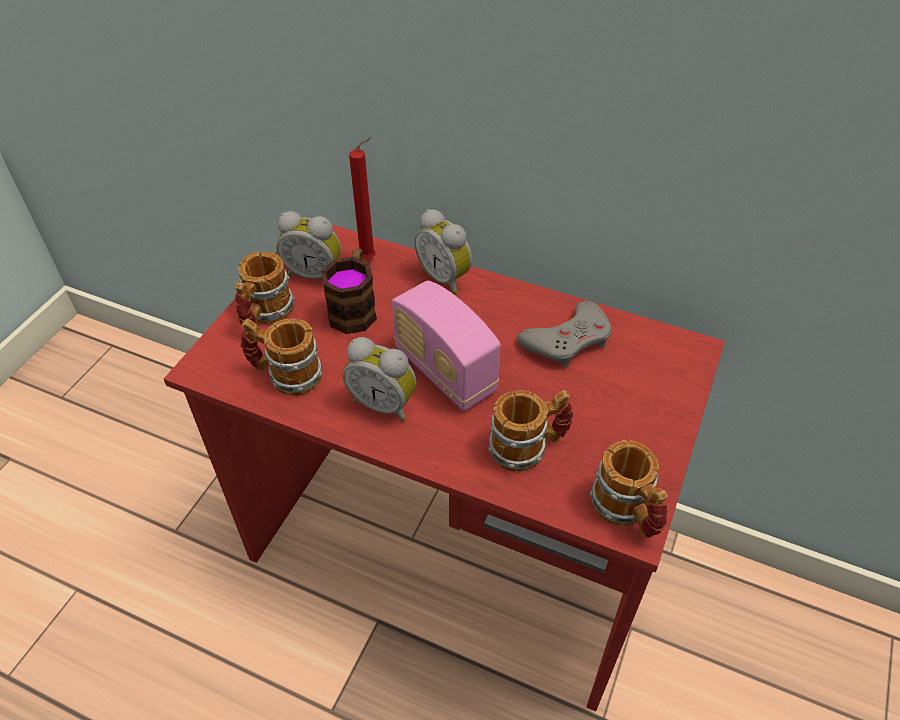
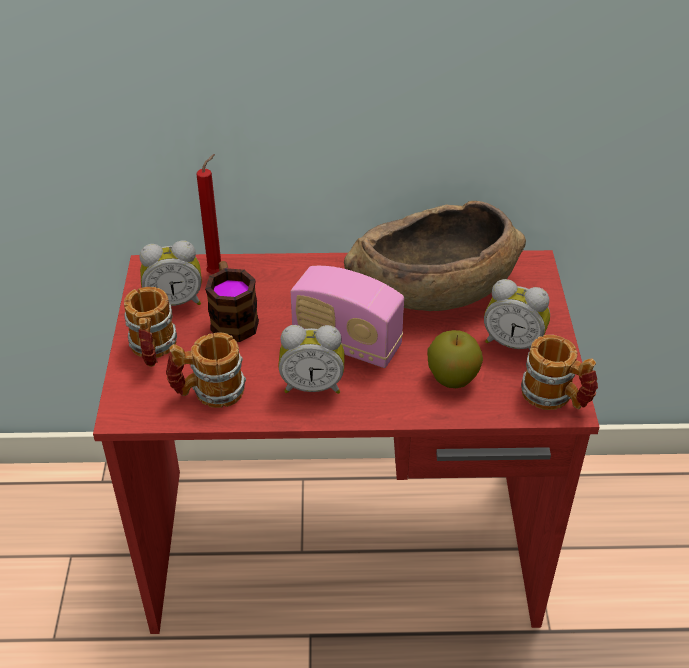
camera: 25 degrees left, 5 degrees down
alarm clock [414,209,472,295] -> alarm clock moved to [484,279,550,350]
mug [488,390,573,472] -> apple [427,330,483,388]
grey game controller [517,301,612,368] -> brown bowl [344,201,526,311]

